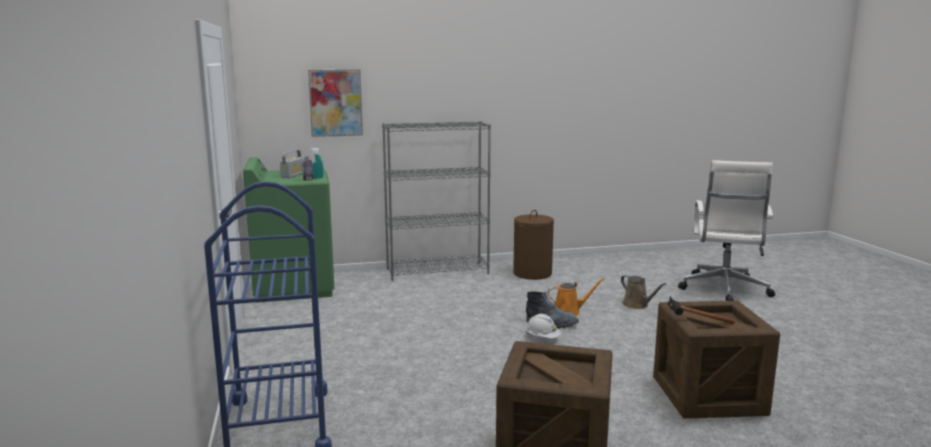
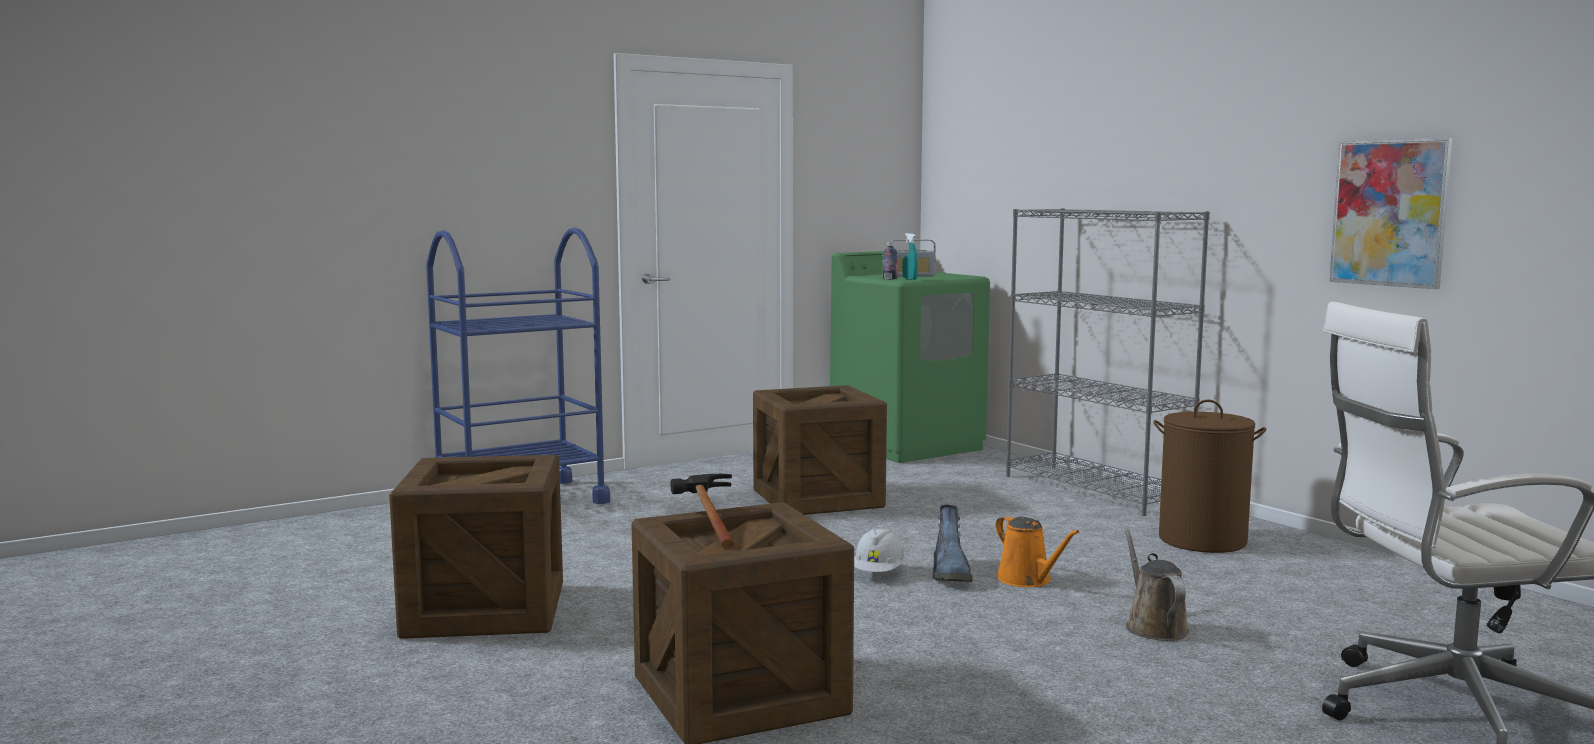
camera: 70 degrees right, 5 degrees down
picture [308,70,363,137] -> picture moved to [1329,138,1452,289]
brown watering can [621,275,666,309] -> brown watering can turned 135 degrees clockwise [1124,529,1189,641]
none -> crate [753,385,887,515]

